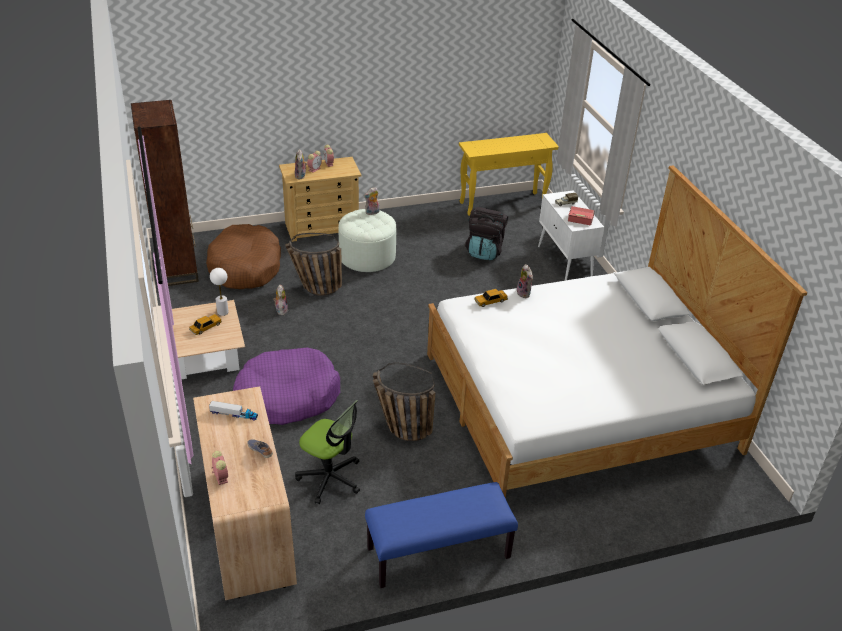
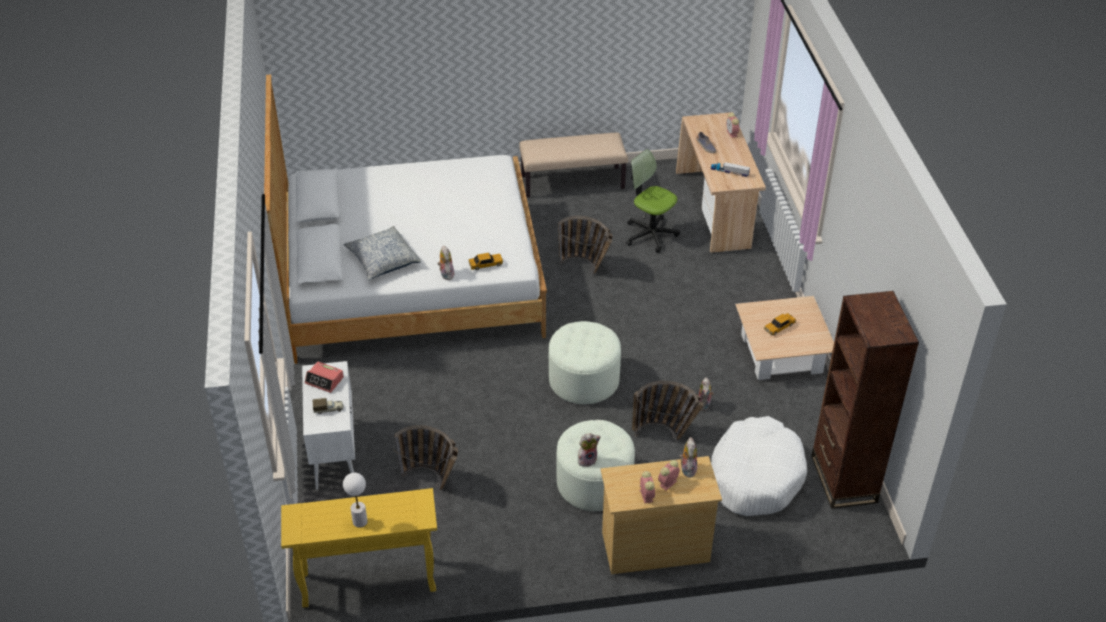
camera: 170 degrees left, 5 degrees up
brown dog bed [206,224,281,289] -> white dog bed [711,416,807,516]
white table lamp [210,268,229,316] -> white table lamp moved to [343,473,368,528]
purple dog bed [233,348,340,425] -> none
blue bench [365,482,518,588] -> beige bench [519,133,628,198]
black backpack [465,207,508,260] -> basket [393,425,458,491]
none -> pillow [344,226,421,280]
none -> white ottoman [549,321,621,404]

